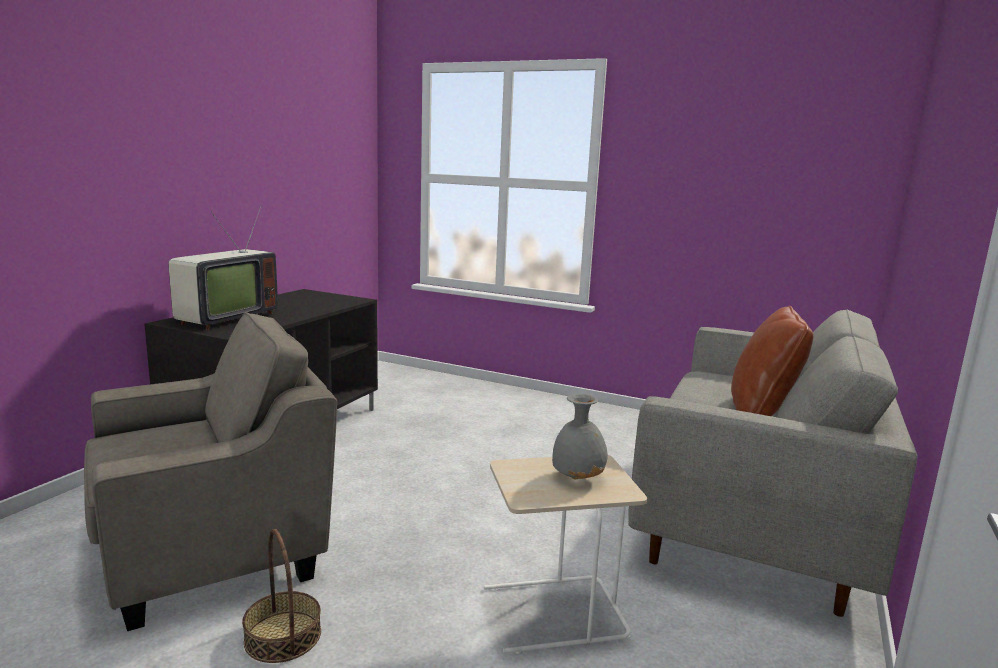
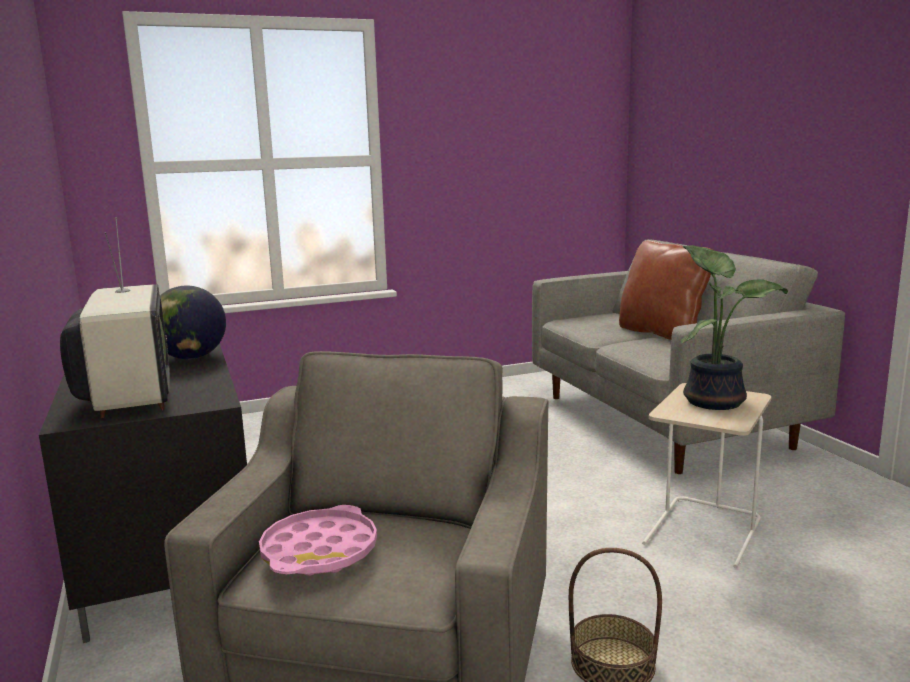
camera: 45 degrees left, 0 degrees up
grey vase [552,394,608,479] -> potted plant [681,245,788,410]
none -> globe [160,286,226,359]
none -> pink tray [259,505,377,576]

